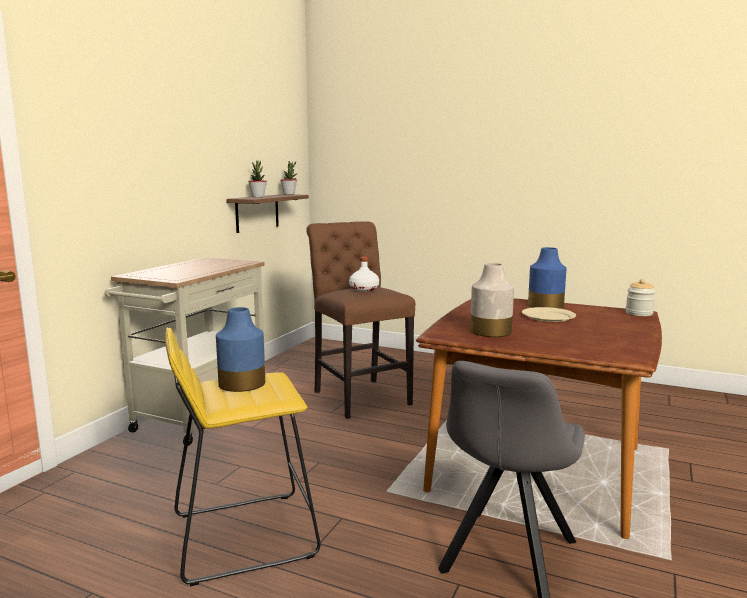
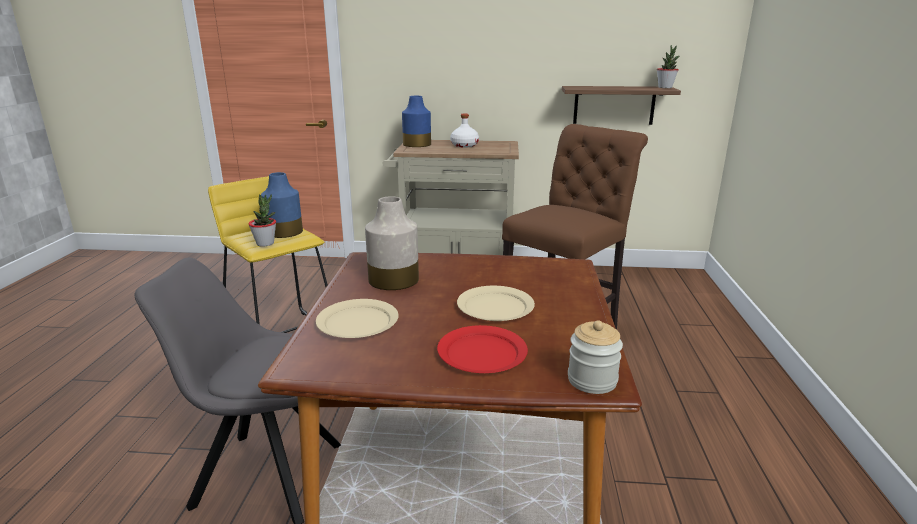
camera: 70 degrees right, 10 degrees up
potted plant [248,161,267,197] -> potted plant moved to [248,194,276,247]
white bottle [349,256,379,291] -> white bottle moved to [450,114,479,147]
blue vase [528,247,567,309] -> blue vase moved to [402,96,431,147]
none -> beige plate [316,299,399,338]
none -> red plate [437,325,528,373]

